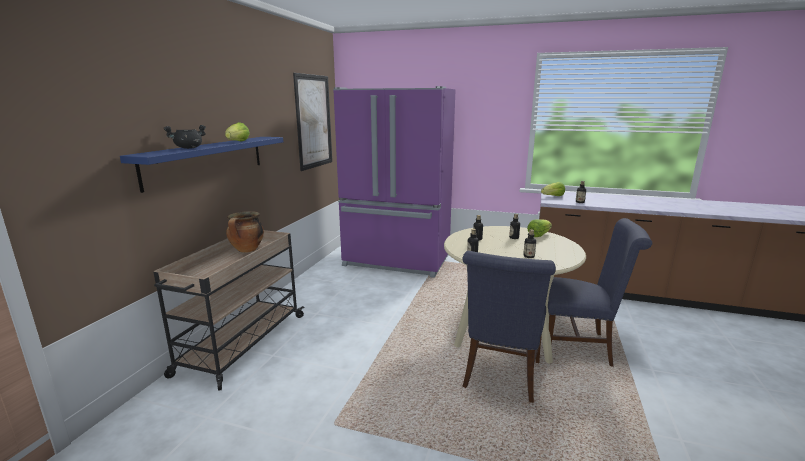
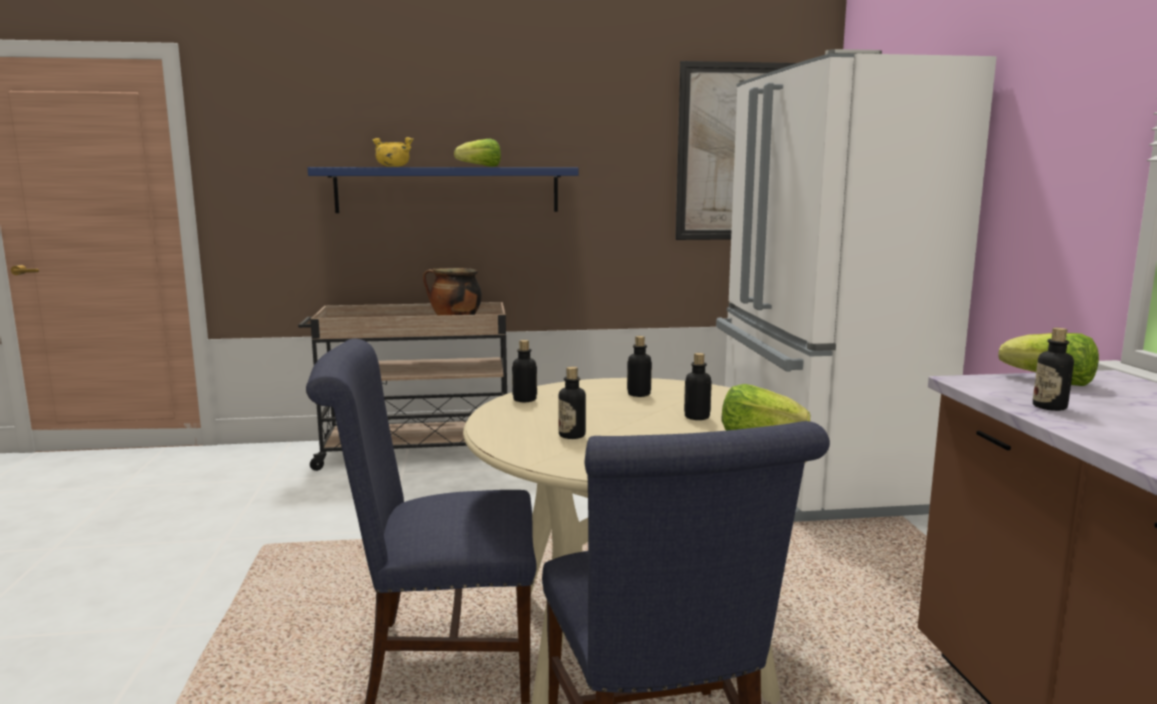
camera: 65 degrees right, 5 degrees down
black cooking pot [163,125,206,149] -> yellow cooking pot [372,137,414,167]
purple fridge [333,86,456,278] -> white fridge [716,49,997,522]

